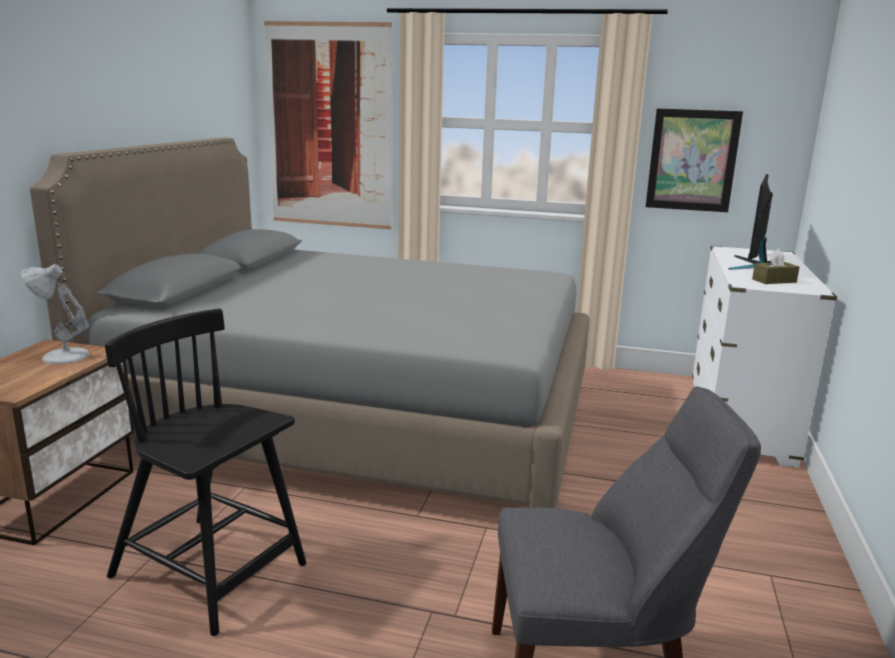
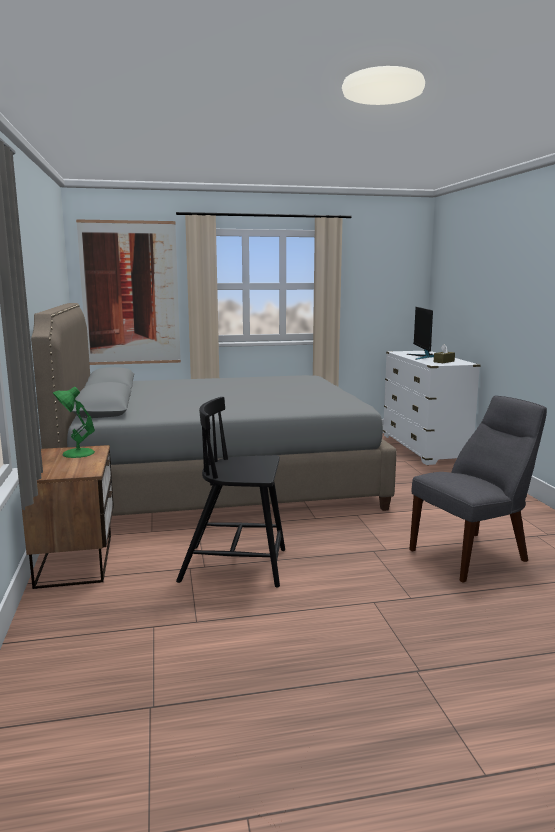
camera: 25 degrees left, 5 degrees down
white table lamp [21,264,90,364] -> green table lamp [53,387,95,458]
picture [646,108,743,212] -> none

